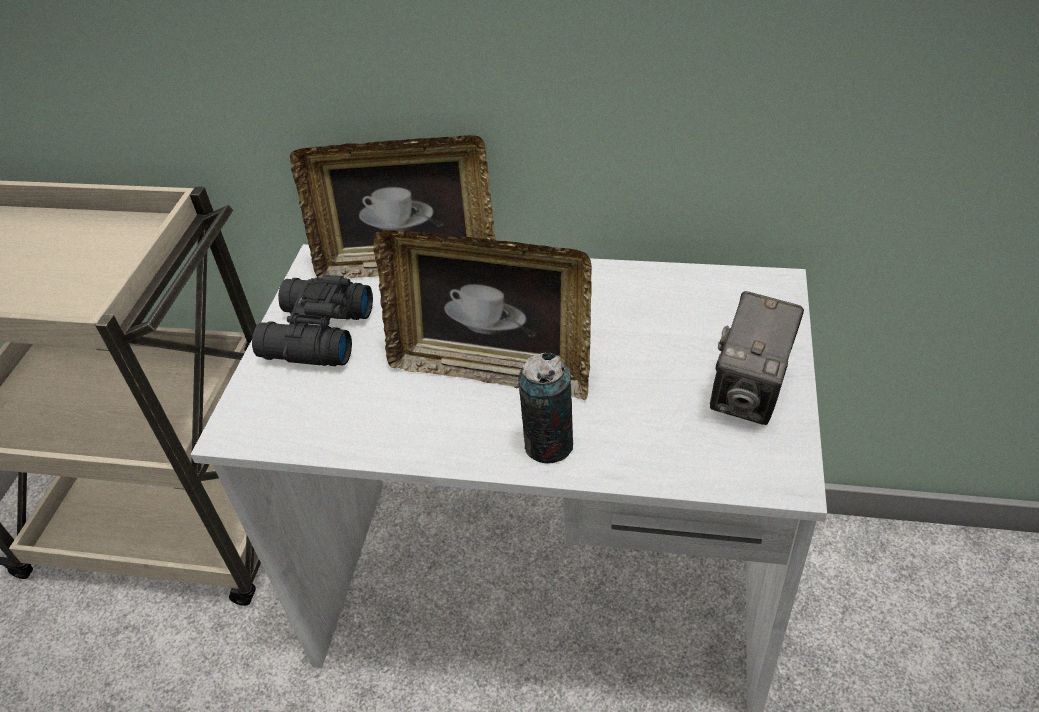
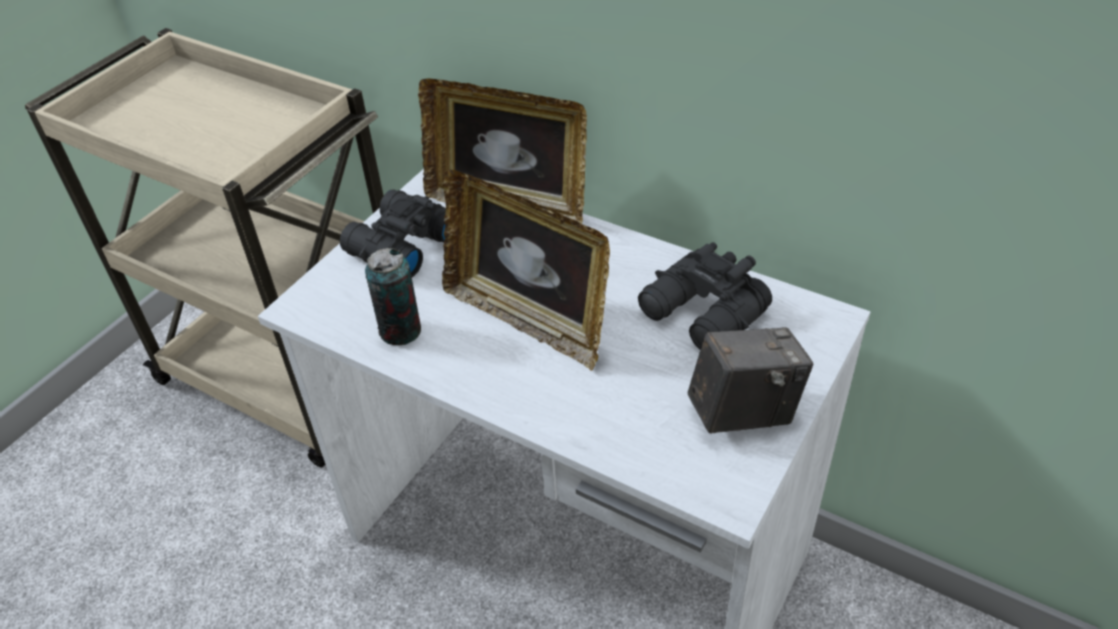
camera: 20 degrees right, 0 degrees up
can [518,353,573,464] -> can moved to [365,248,421,345]
camera [710,291,804,425] -> camera turned 150 degrees counterclockwise [688,327,813,434]
none -> black binoculars [638,242,772,350]

